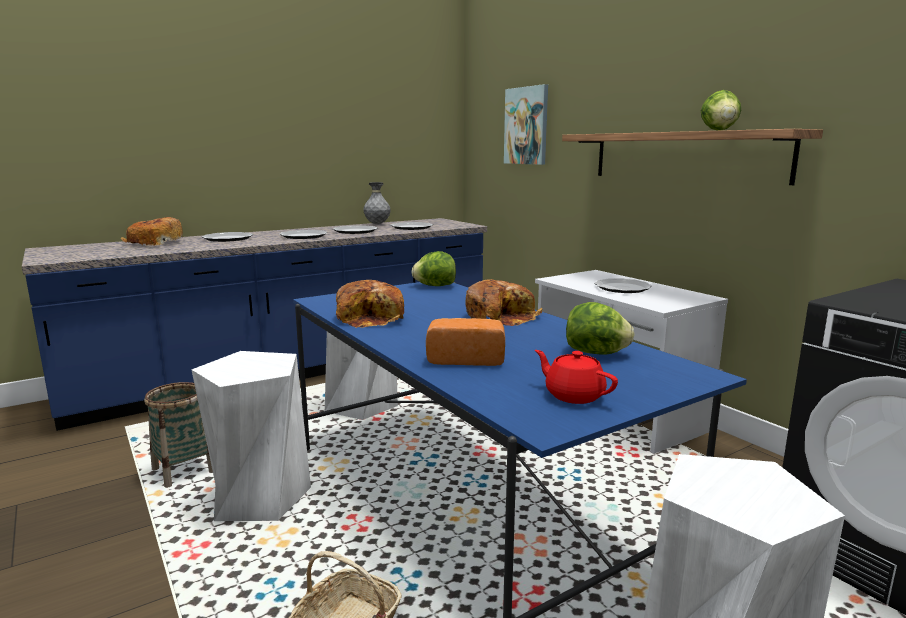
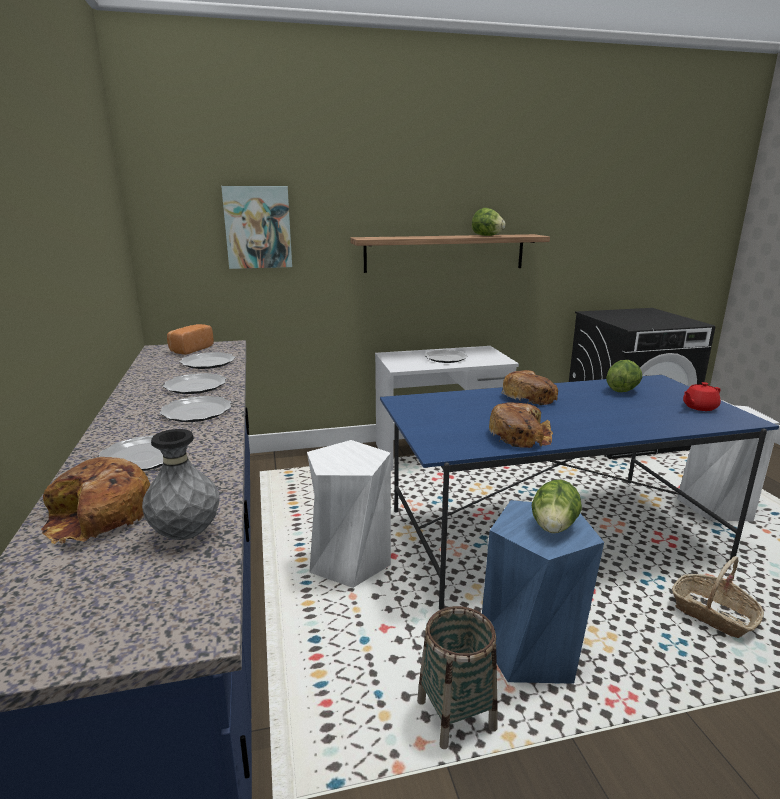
camera: 70 degrees left, 5 degrees up
white stool [192,351,311,521] -> blue stool [482,500,604,684]
grey vase [363,182,391,224] -> grey vase moved to [142,429,219,540]
lettuce [412,251,456,286] -> lettuce moved to [532,480,582,533]
bread [426,318,505,366] -> bread moved to [167,324,214,355]

